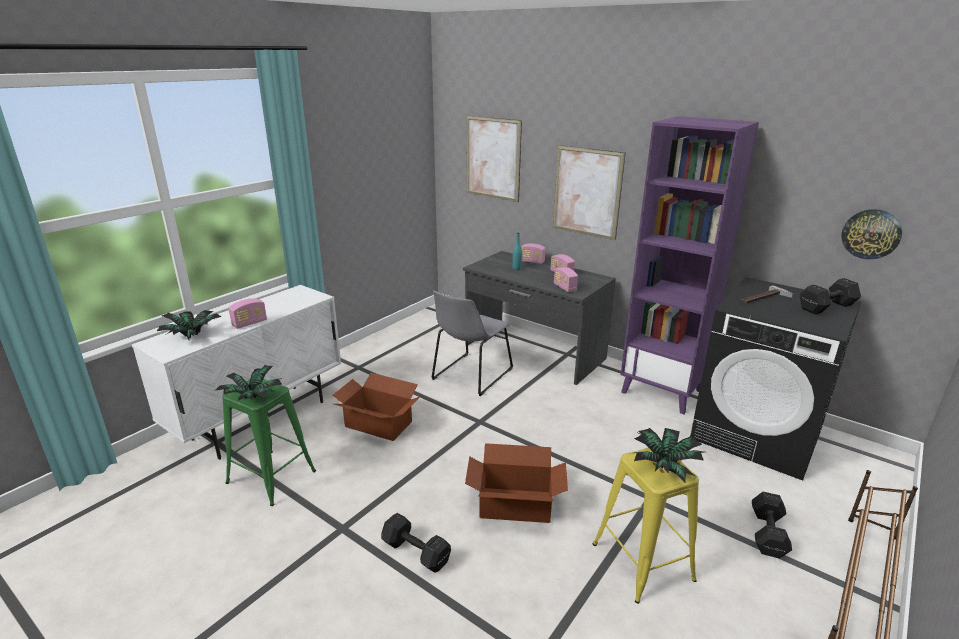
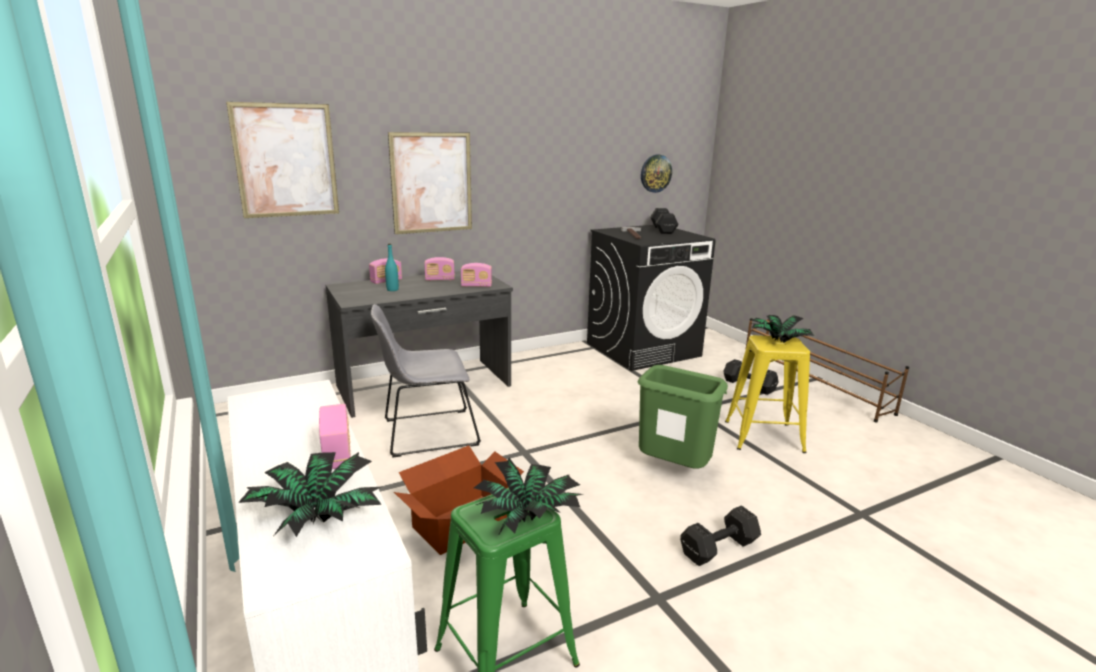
camera: 65 degrees left, 5 degrees down
grey chair [432,290,513,396] -> grey chair turned 105 degrees clockwise [371,304,481,458]
cardboard box [465,443,568,523] -> green trash can [638,365,728,469]
purple bookcase [621,116,759,414] -> none

